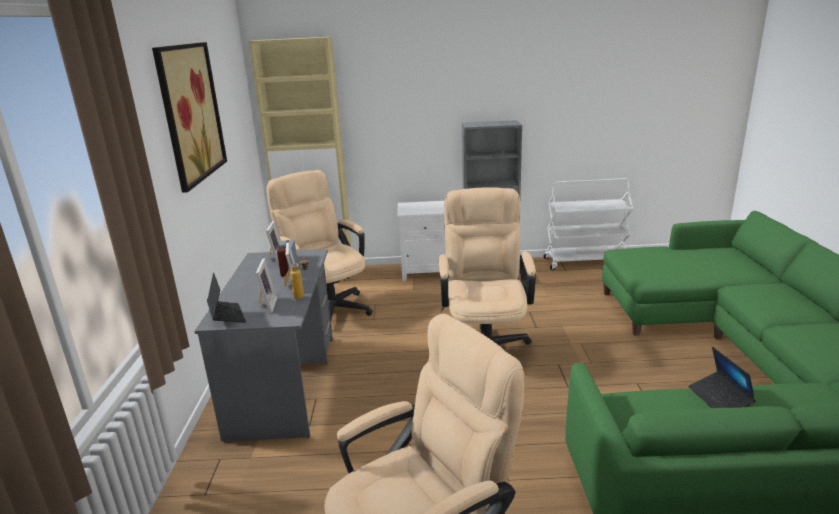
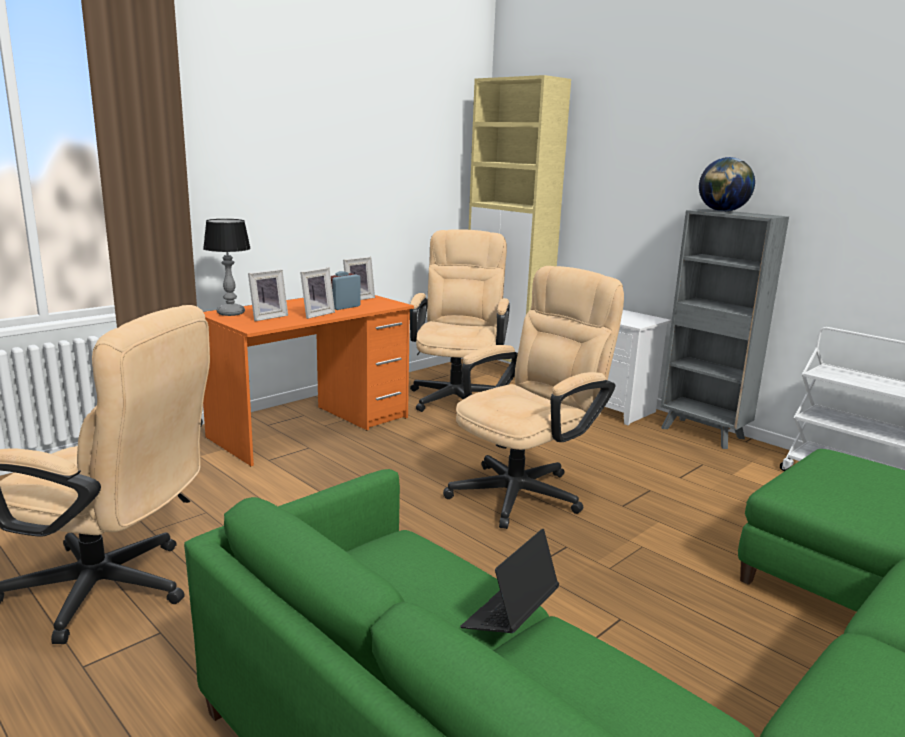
camera: 45 degrees right, 5 degrees down
picture [152,42,227,193] -> none
grey desk [195,249,333,442] -> orange desk [203,295,414,467]
laptop [207,272,246,323] -> table lamp [203,219,251,316]
bottle [290,257,309,299] -> none
none -> globe [699,157,755,212]

